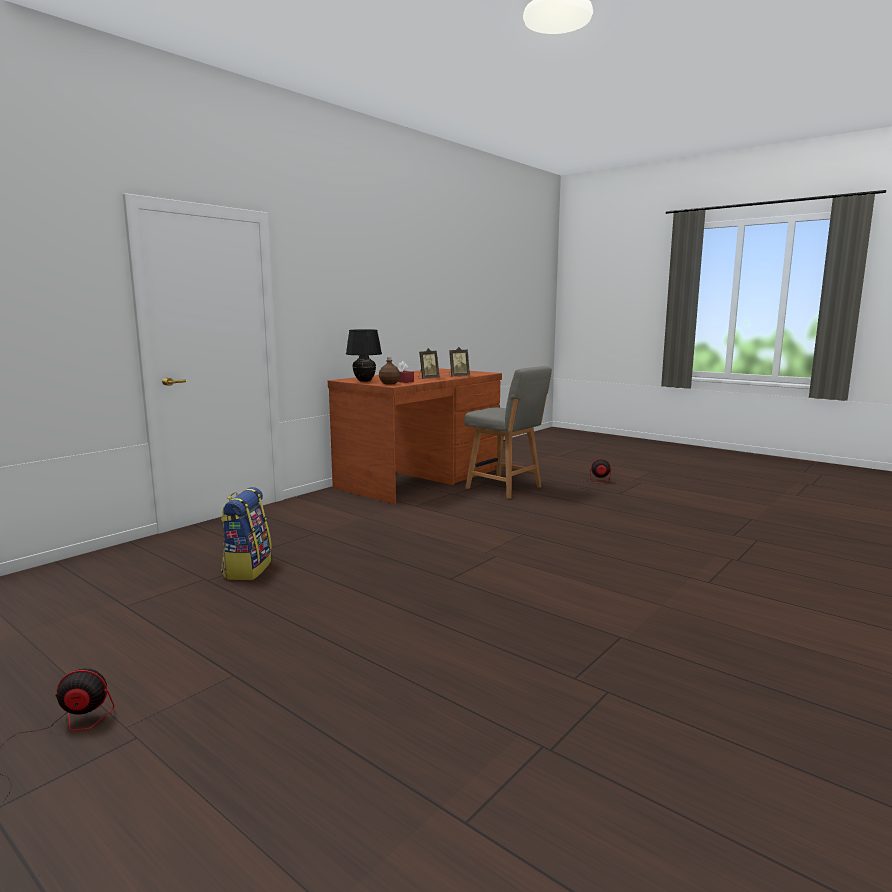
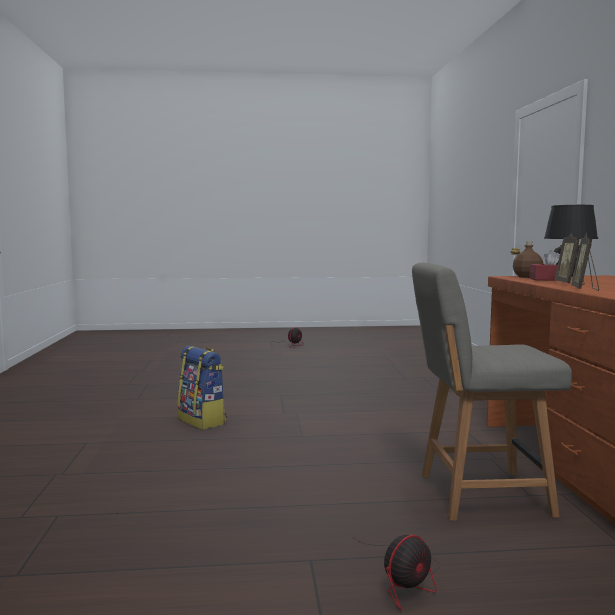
camera: 135 degrees right, 5 degrees down
backpack [221,487,272,580] -> backpack moved to [178,346,227,430]

